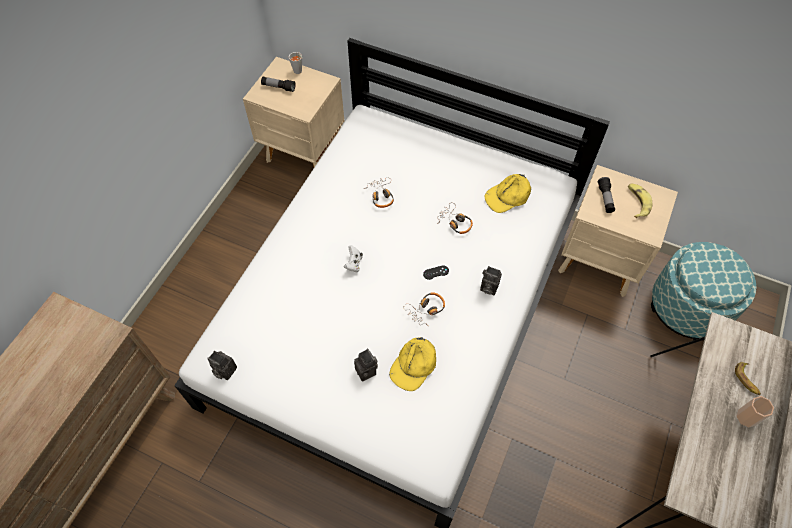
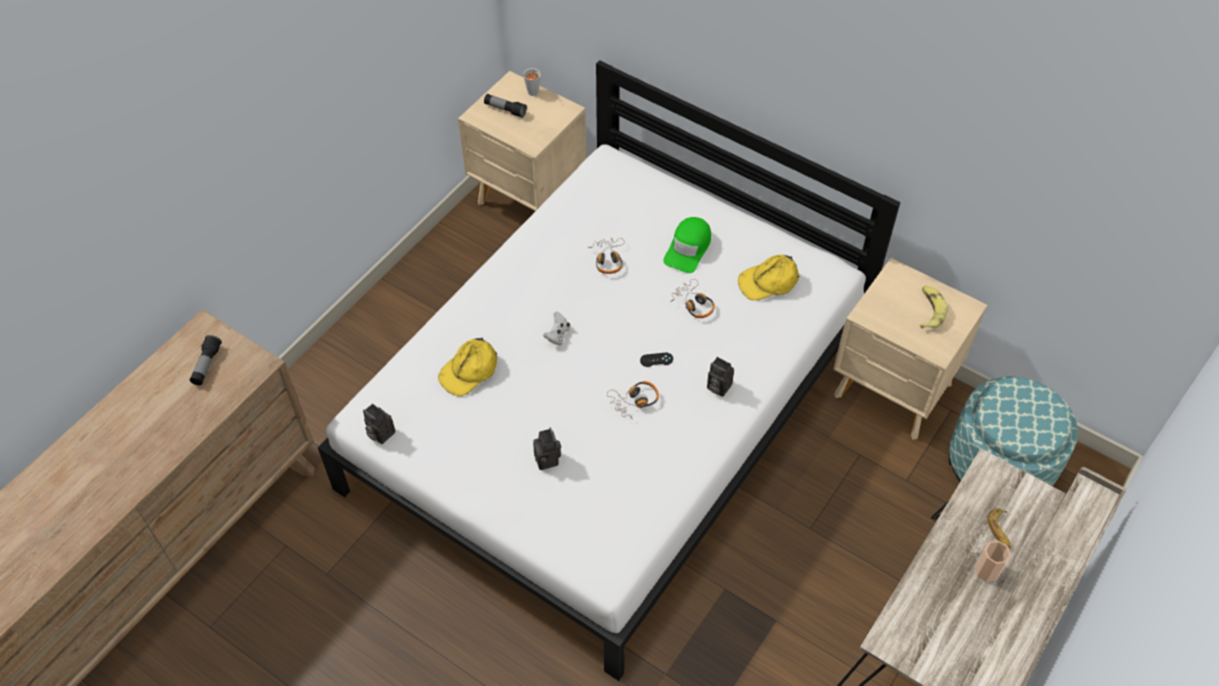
camera: 10 degrees right, 5 degrees down
yellow cap [389,337,436,391] -> yellow cap moved to [438,338,497,396]
flashlight [598,177,615,213] -> flashlight moved to [190,335,222,385]
none -> green cap [663,217,711,273]

